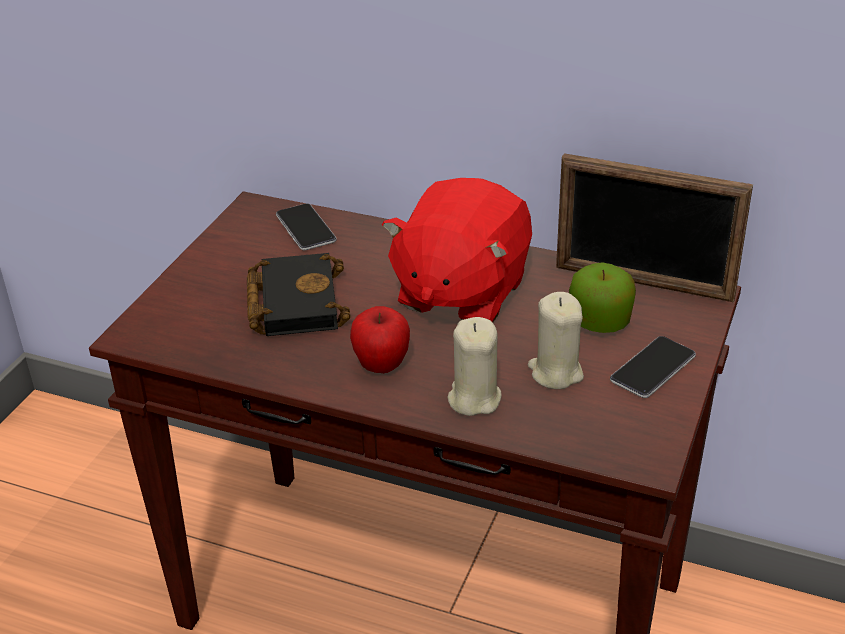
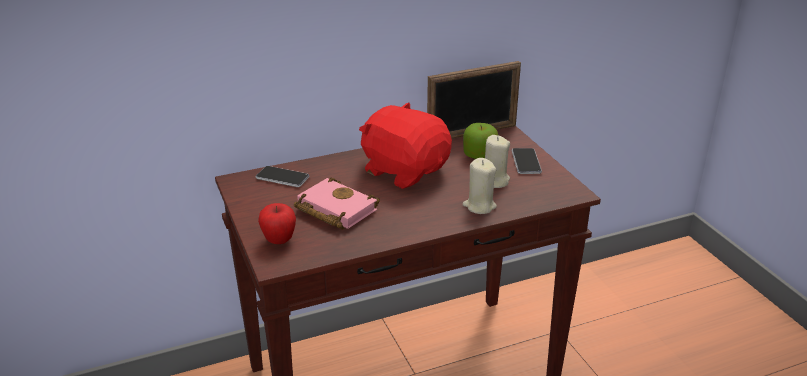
camera: 45 degrees left, 5 degrees down
black book [247,253,351,336] -> pink book [294,177,380,230]
apple [350,306,410,373] -> apple moved to [258,203,296,244]
red plush toy [382,178,532,323] -> red plush toy turned 150 degrees clockwise [359,102,452,189]

